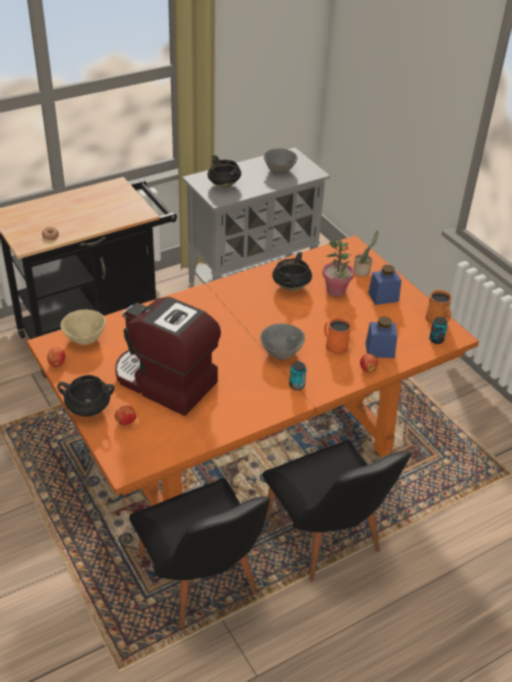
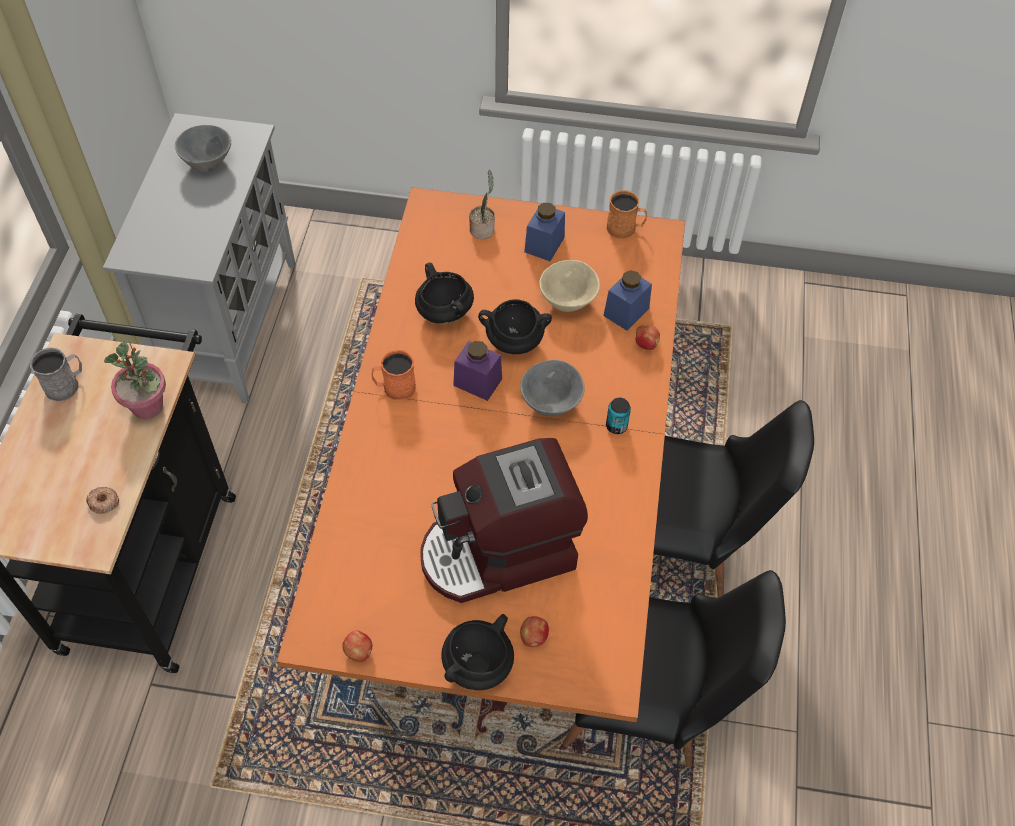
camera: 50 degrees left, 15 degrees up
beige bowl [61,310,106,345] -> beige bowl moved to [539,260,600,312]
black cooking pot [208,155,241,188] -> black cooking pot moved to [478,299,552,354]
potted plant [322,240,354,296] -> potted plant moved to [104,341,166,419]
orange mug [324,318,351,355] -> orange mug moved to [372,350,416,400]
can [429,317,448,344] -> none
none -> grey mug [30,348,82,401]
none -> purple jar [453,341,502,401]

